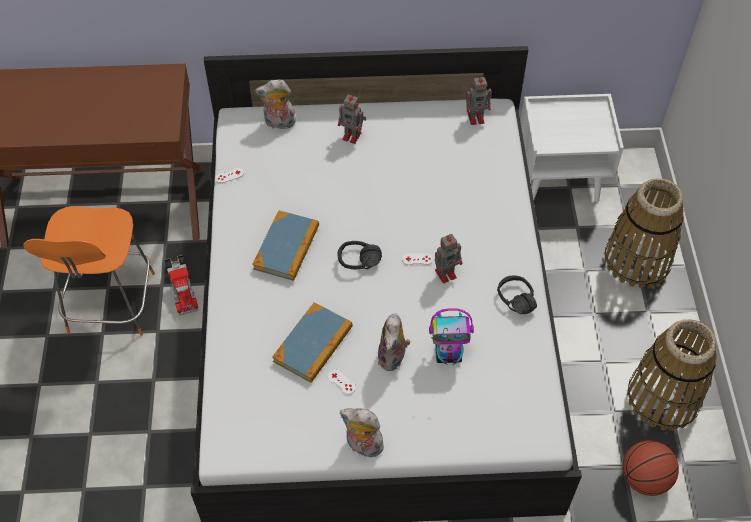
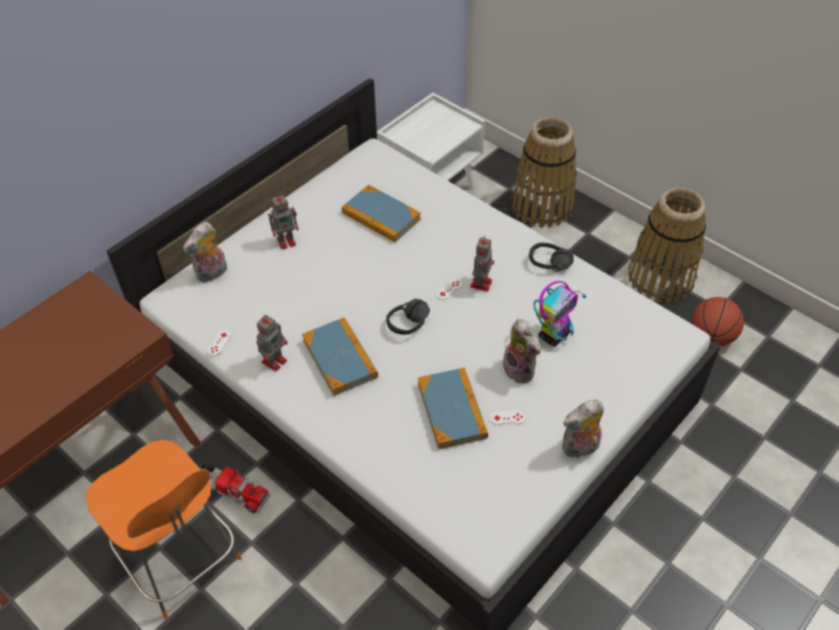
camera: 45 degrees left, 5 degrees down
toy robot [466,75,492,125] -> toy robot moved to [256,315,288,371]
none -> book [342,185,421,242]

